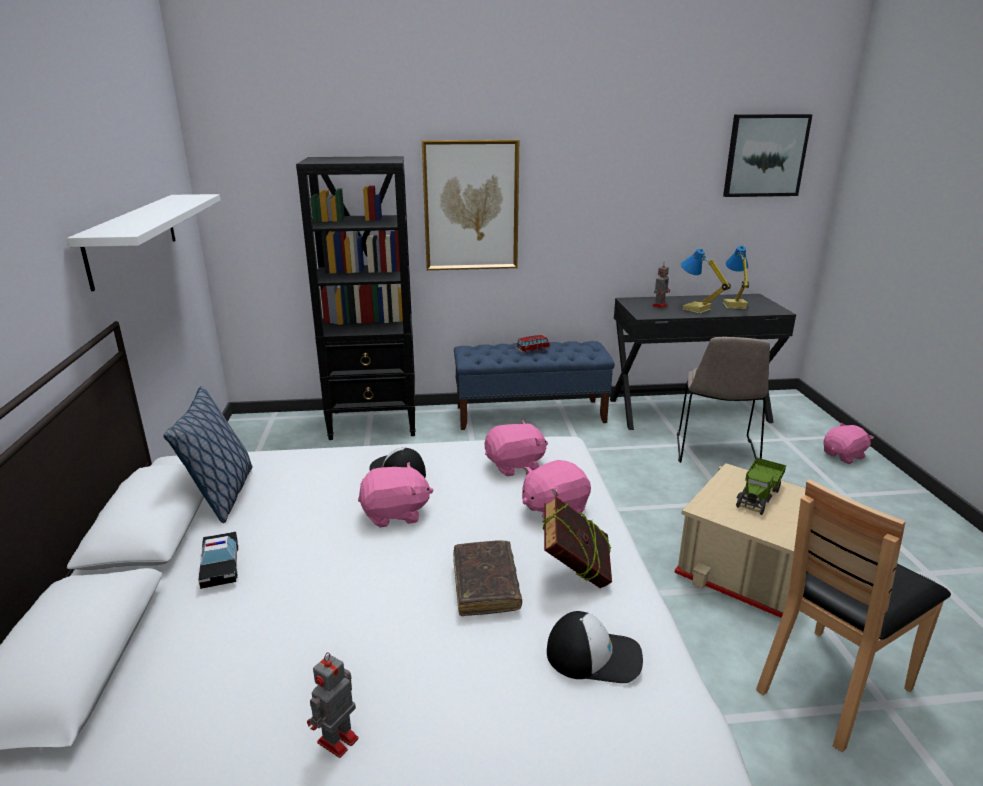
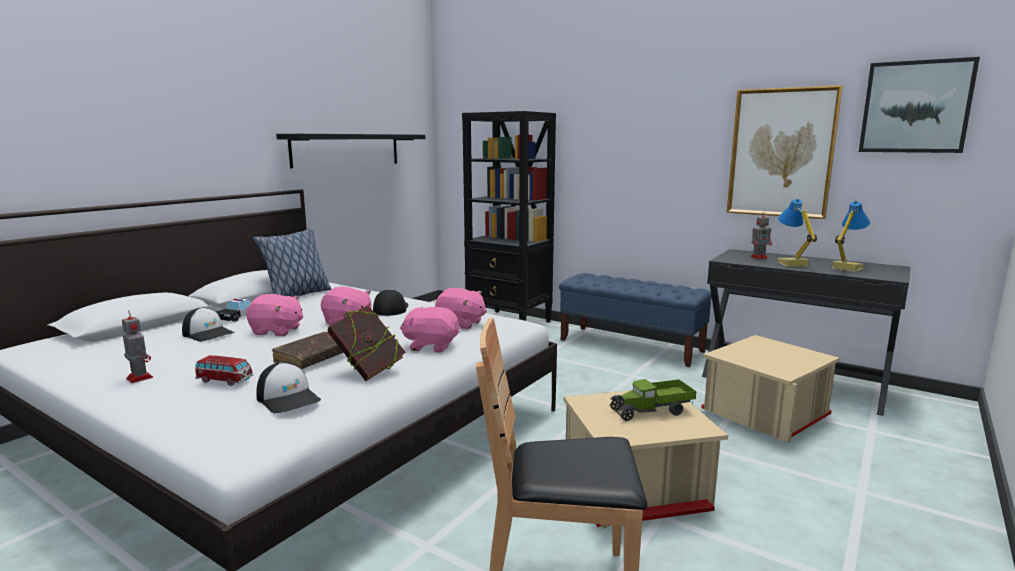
camera: 40 degrees right, 10 degrees down
white shelf [67,194,221,291] -> black shelf [276,134,425,168]
toy robot [307,652,359,758] -> toy robot turned 60 degrees clockwise [122,311,153,383]
picture [422,140,519,270] -> picture moved to [727,85,843,219]
toy car [516,335,550,354] -> toy car moved to [195,355,253,386]
beige chair [677,337,770,463] -> beige storage box [701,335,840,443]
pink plush toy [823,423,874,464] -> pink plush toy moved to [246,294,303,336]
none -> cap [182,307,234,342]

